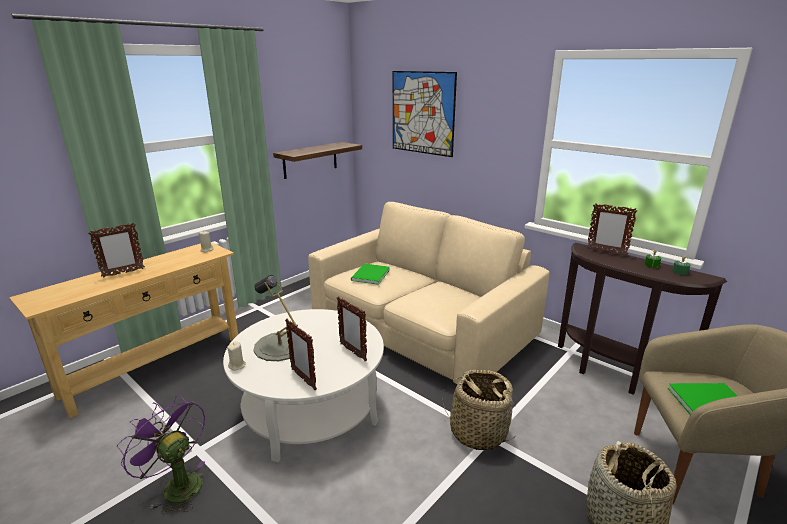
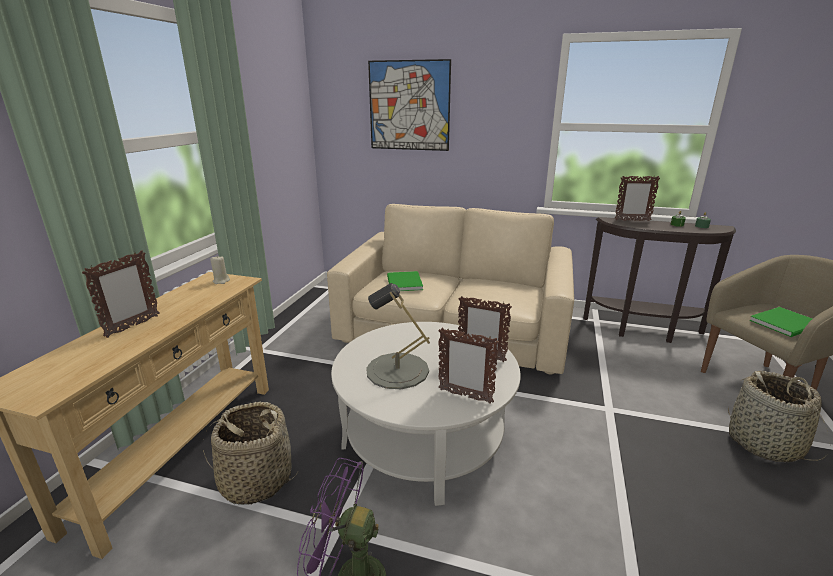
camera: 25 degrees left, 0 degrees up
beige candle [227,341,246,371] -> none
shelf [273,142,362,179] -> none
basket [442,370,516,450] -> basket moved to [203,402,299,505]

